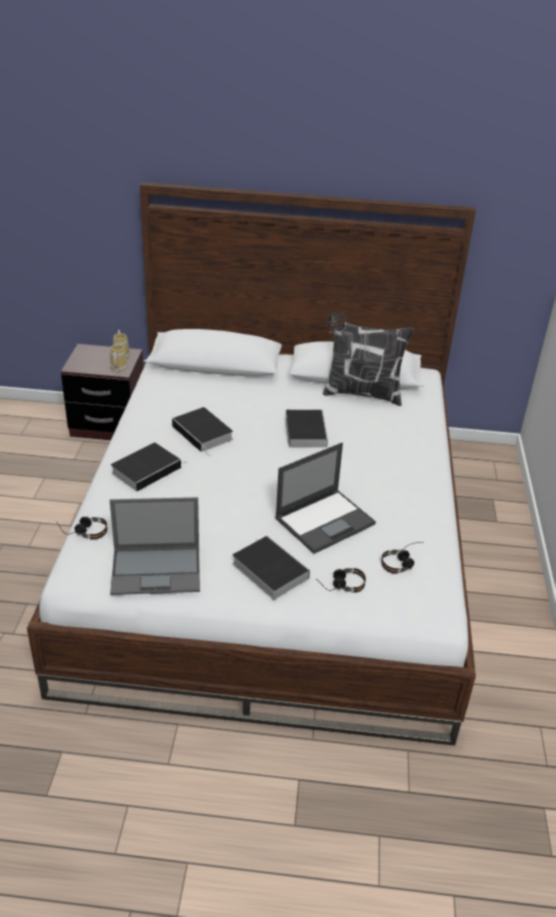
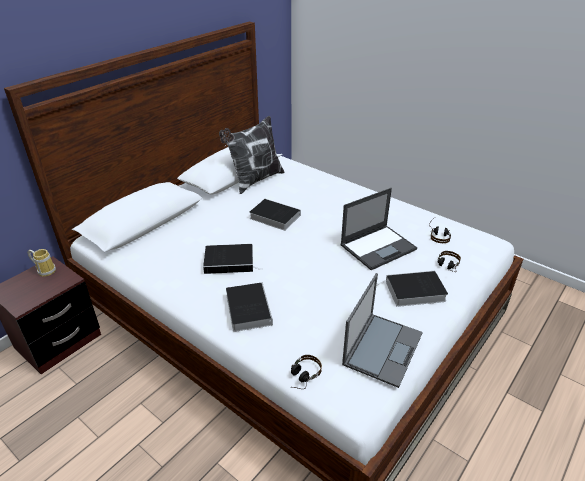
camera: 55 degrees left, 0 degrees up
mug [110,344,127,373] -> none
laptop [275,443,376,554] -> laptop turned 60 degrees clockwise [340,188,417,270]

